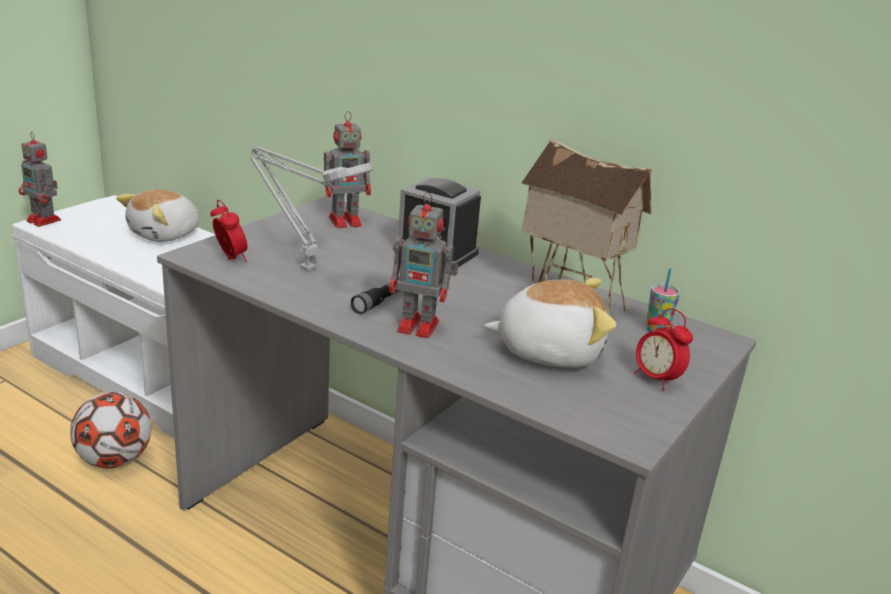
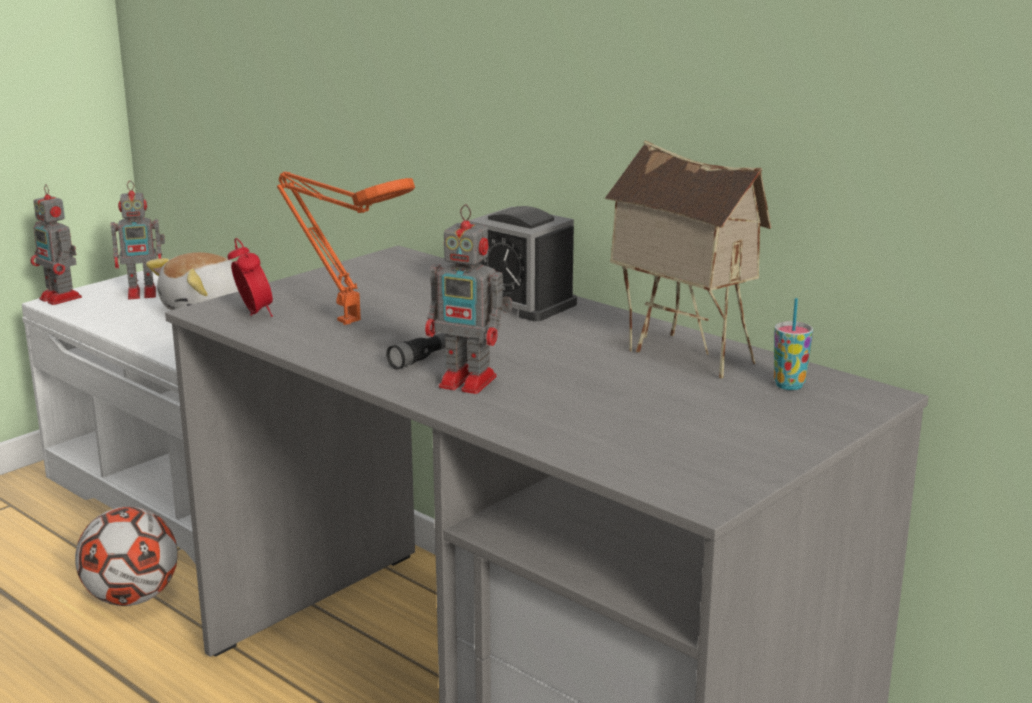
camera: 10 degrees right, 5 degrees down
grey table lamp [250,146,374,270] -> orange table lamp [277,172,415,325]
toy robot [324,111,371,228] -> toy robot moved to [111,181,165,299]
plush toy [484,278,616,368] -> none
alarm clock [634,308,693,390] -> none

